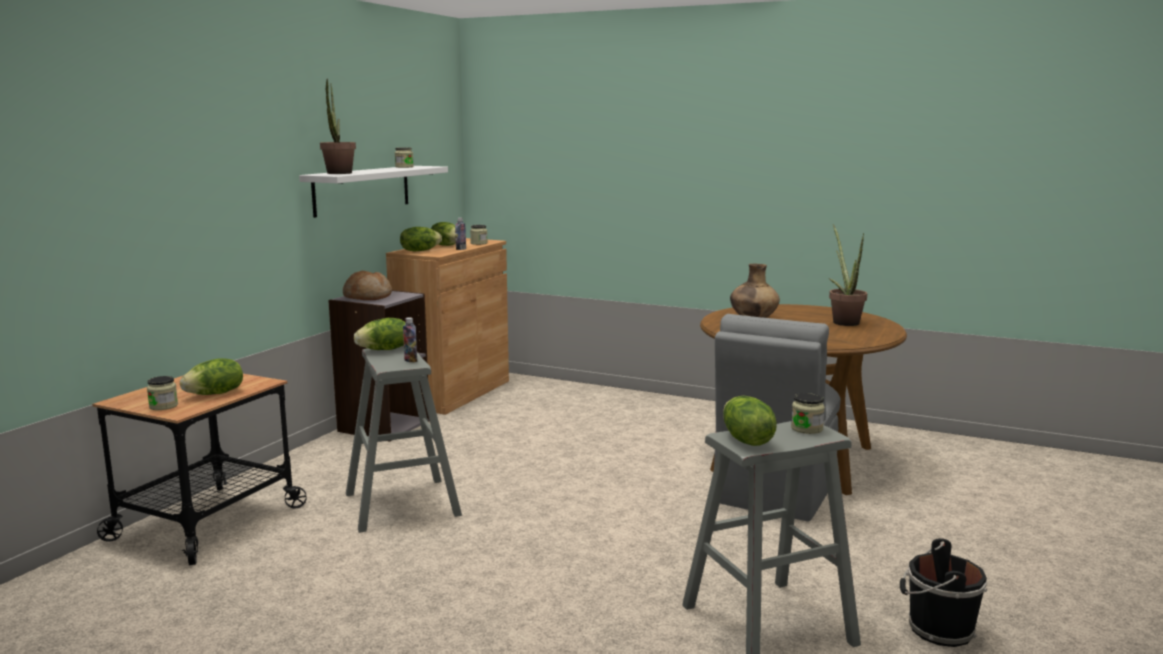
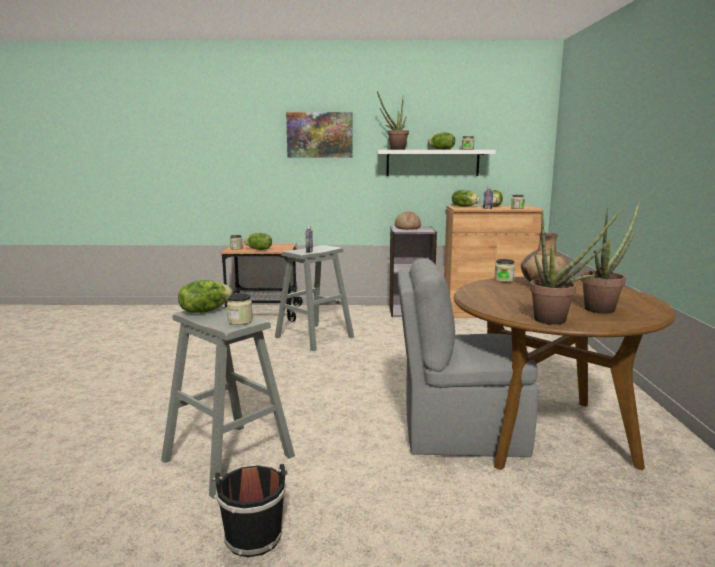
camera: 65 degrees right, 0 degrees up
lettuce [354,318,405,350] -> lettuce moved to [428,132,455,150]
none -> picture [286,112,353,157]
none -> jar [494,259,515,282]
none -> potted plant [530,210,620,325]

